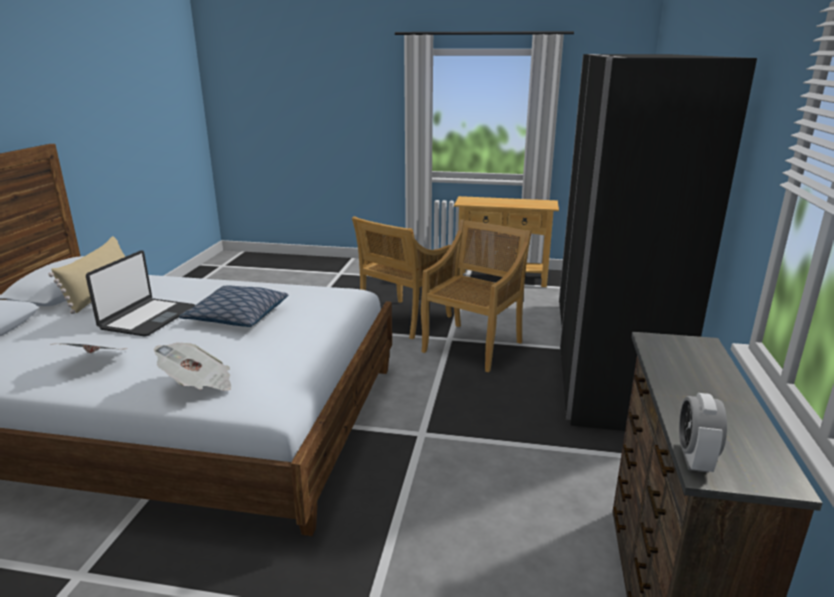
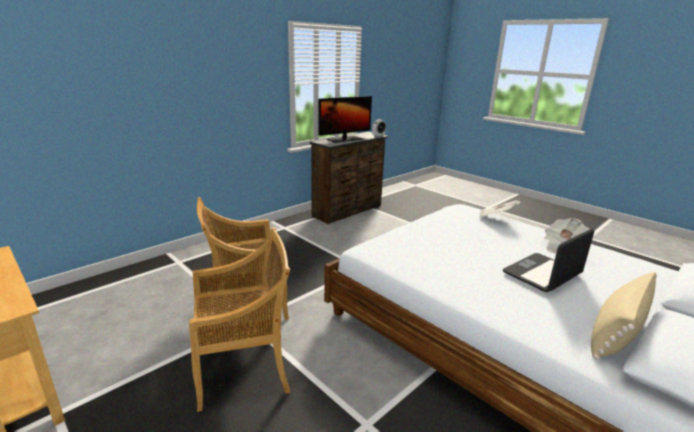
camera: 145 degrees left, 0 degrees up
pillow [179,286,288,327] -> none
black wardrobe [559,54,757,431] -> none
none -> monitor [319,96,372,143]

